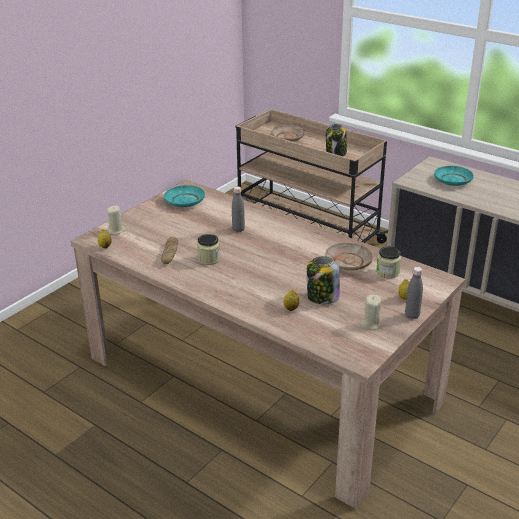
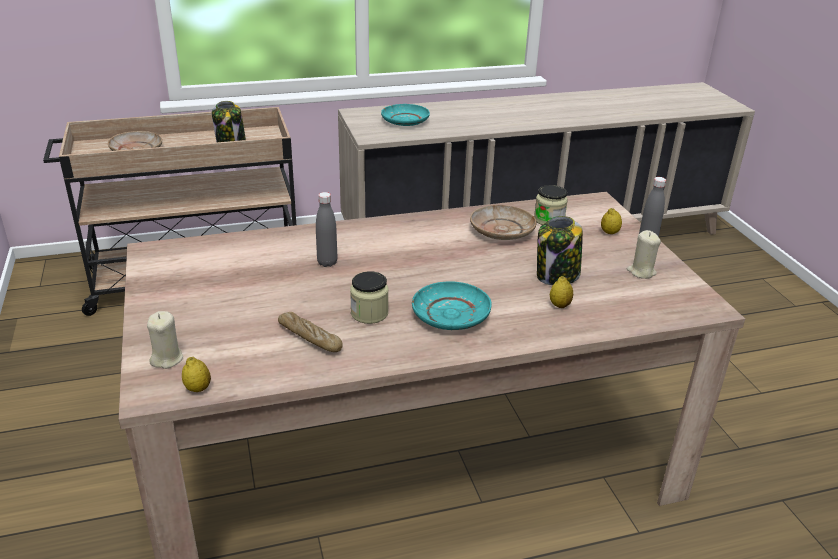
camera: 55 degrees left, 0 degrees up
turquoise plate [164,185,205,207] -> turquoise plate moved to [412,281,492,330]

